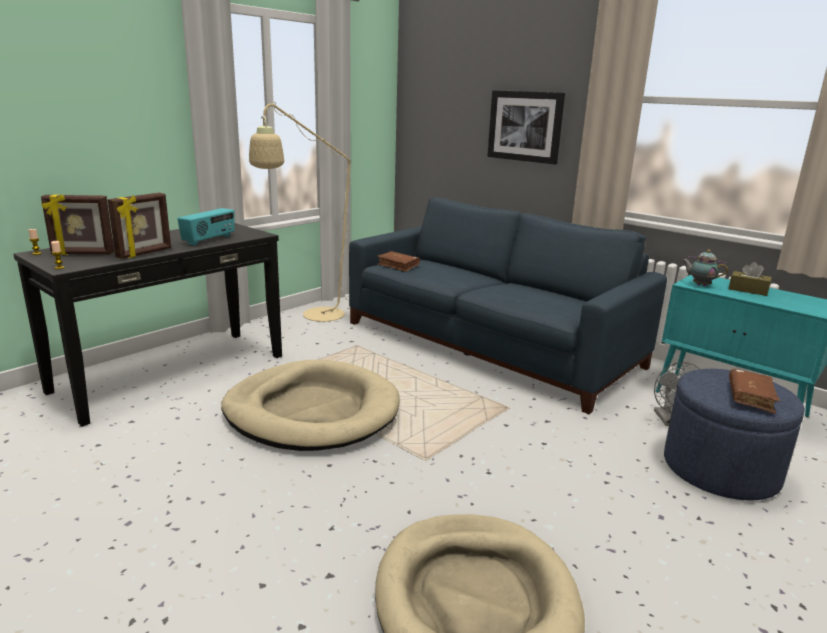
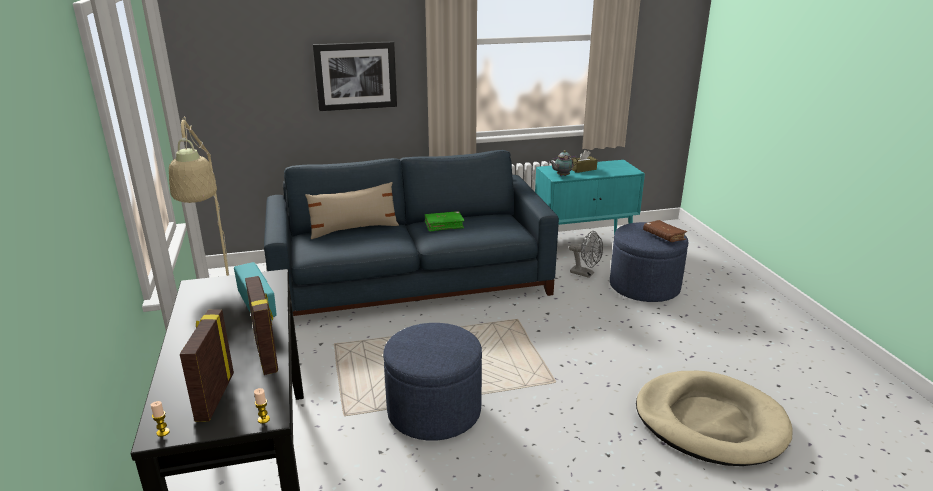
camera: 55 degrees left, 5 degrees up
picture frame [41,194,114,255] -> picture frame turned 150 degrees clockwise [180,309,234,422]
beige dog bed [221,360,400,451] -> blue ottoman [383,323,482,441]
brown book [377,251,420,272] -> none
none -> beige pillow [305,182,399,239]
none -> green book [425,211,464,232]

